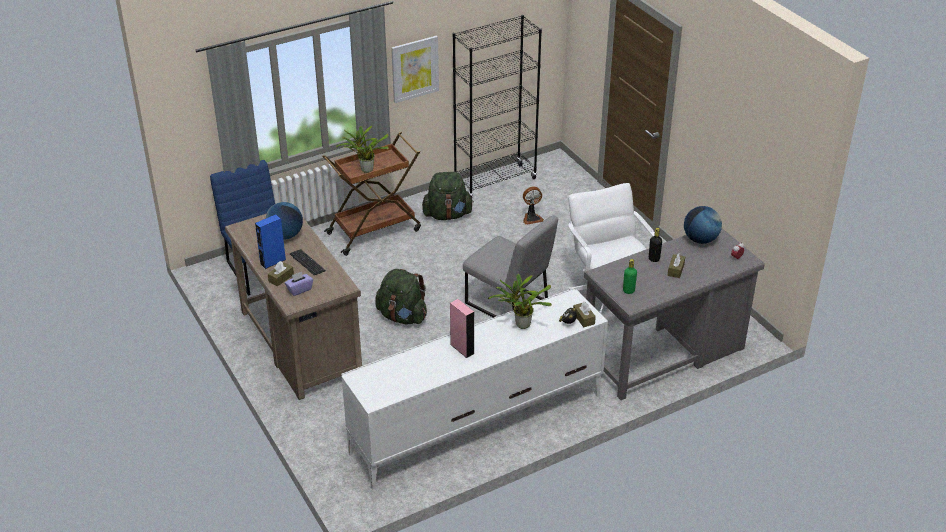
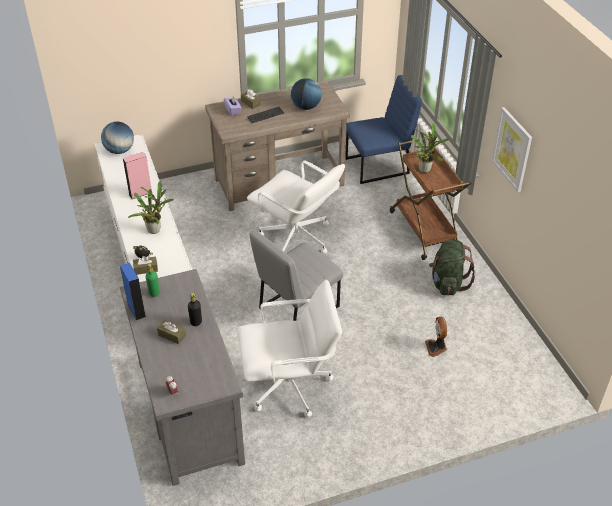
camera: 100 degrees right, 5 degrees up
blue speaker [255,214,286,269] -> blue speaker moved to [120,263,146,320]
green backpack [375,269,427,324] -> white office chair [247,160,345,254]
black bookcase [453,15,542,198] -> none
globe [684,206,722,244] -> globe moved to [101,122,134,154]

